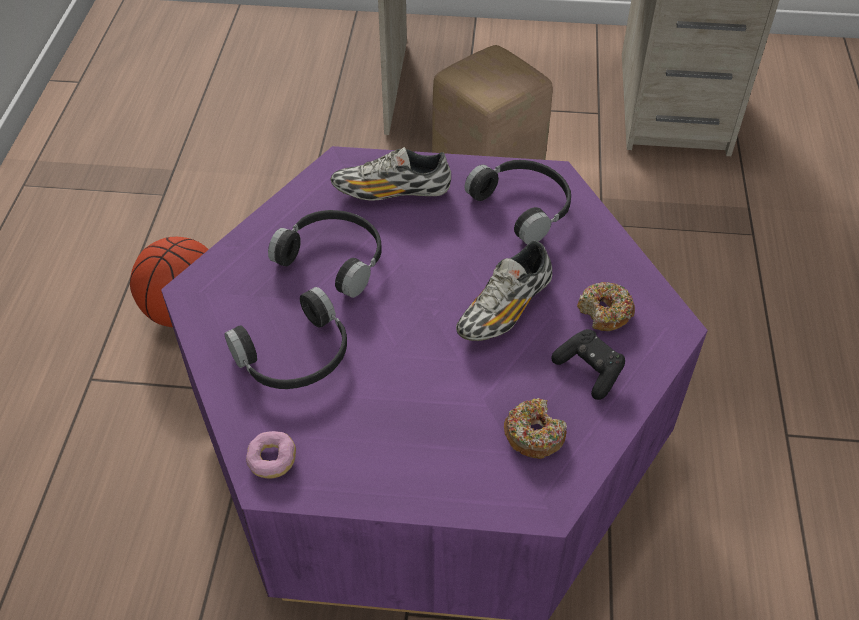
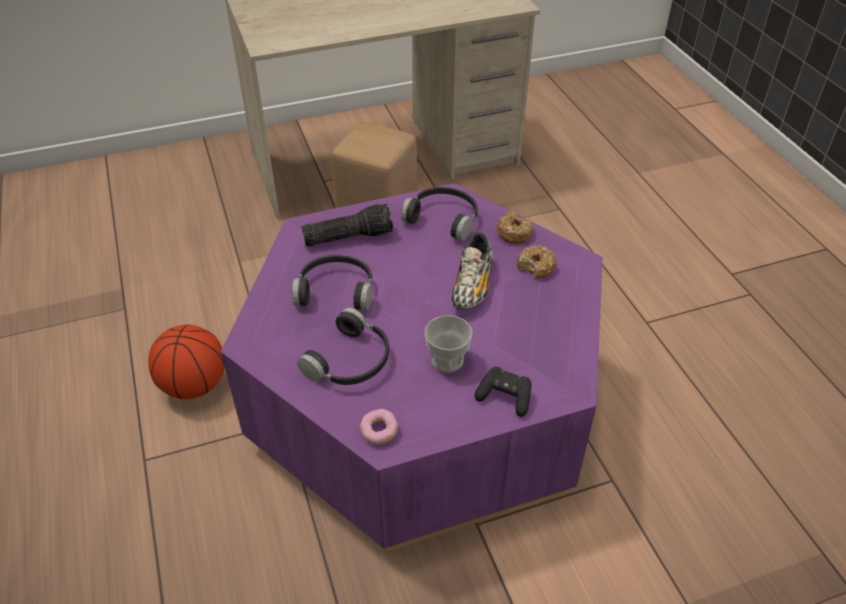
camera: 25 degrees left, 5 degrees down
shoe [330,147,451,201] -> flashlight [301,204,393,246]
donut [504,398,567,459] -> donut moved to [496,212,534,244]
black game controller [551,329,625,400] -> black game controller moved to [475,367,531,417]
none -> cup [424,315,473,372]

